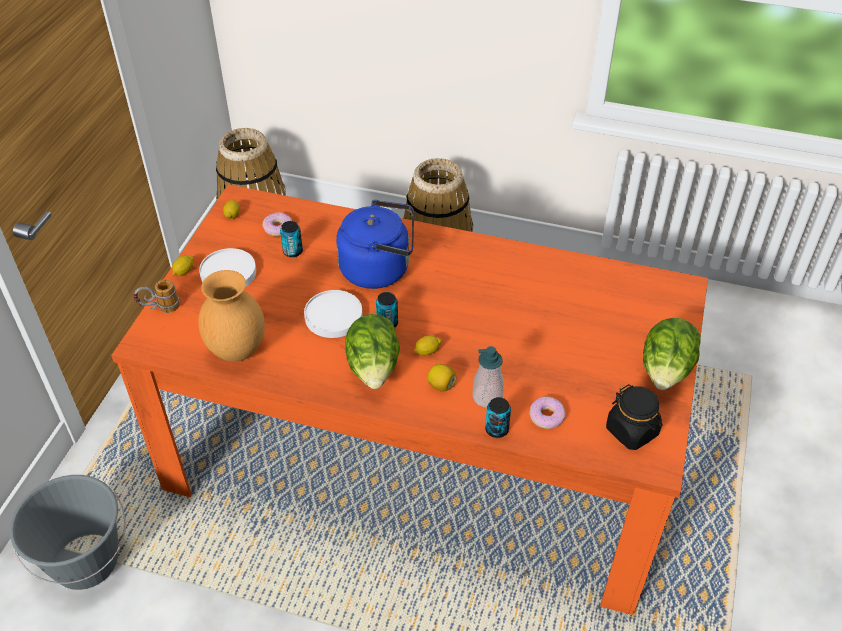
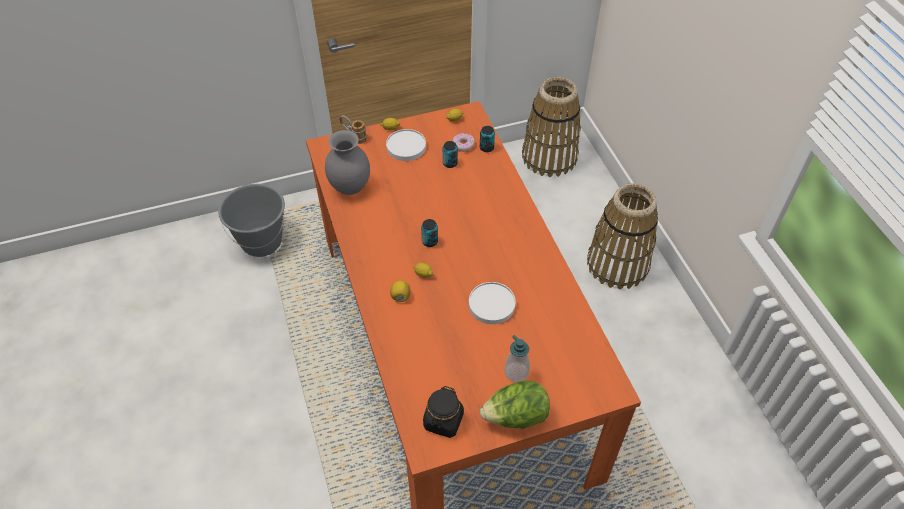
camera: 55 degrees right, 5 degrees up
brown vase [198,270,265,362] -> grey vase [325,130,370,195]
white plate [304,290,363,338] -> white plate moved to [469,282,516,324]
blue kettle [336,200,414,289] -> none
lettuce [345,314,400,389] -> none
soap dispenser [472,346,504,408] -> soap dispenser moved to [504,335,530,382]
can [485,397,511,438] -> can moved to [480,126,495,152]
donut [529,397,565,429] -> none

